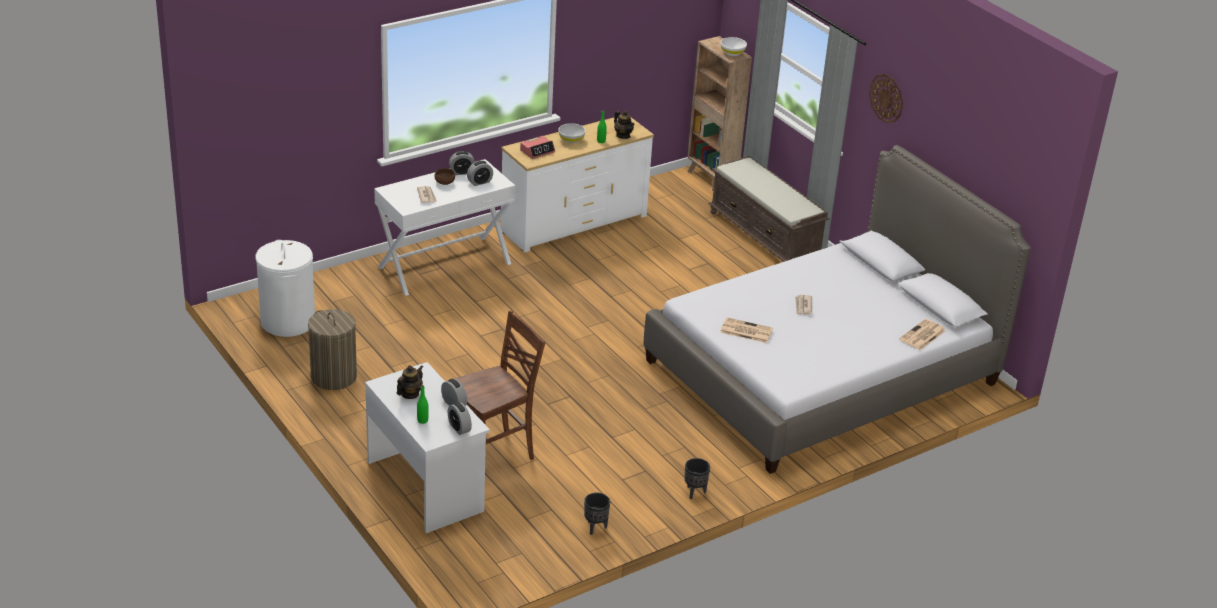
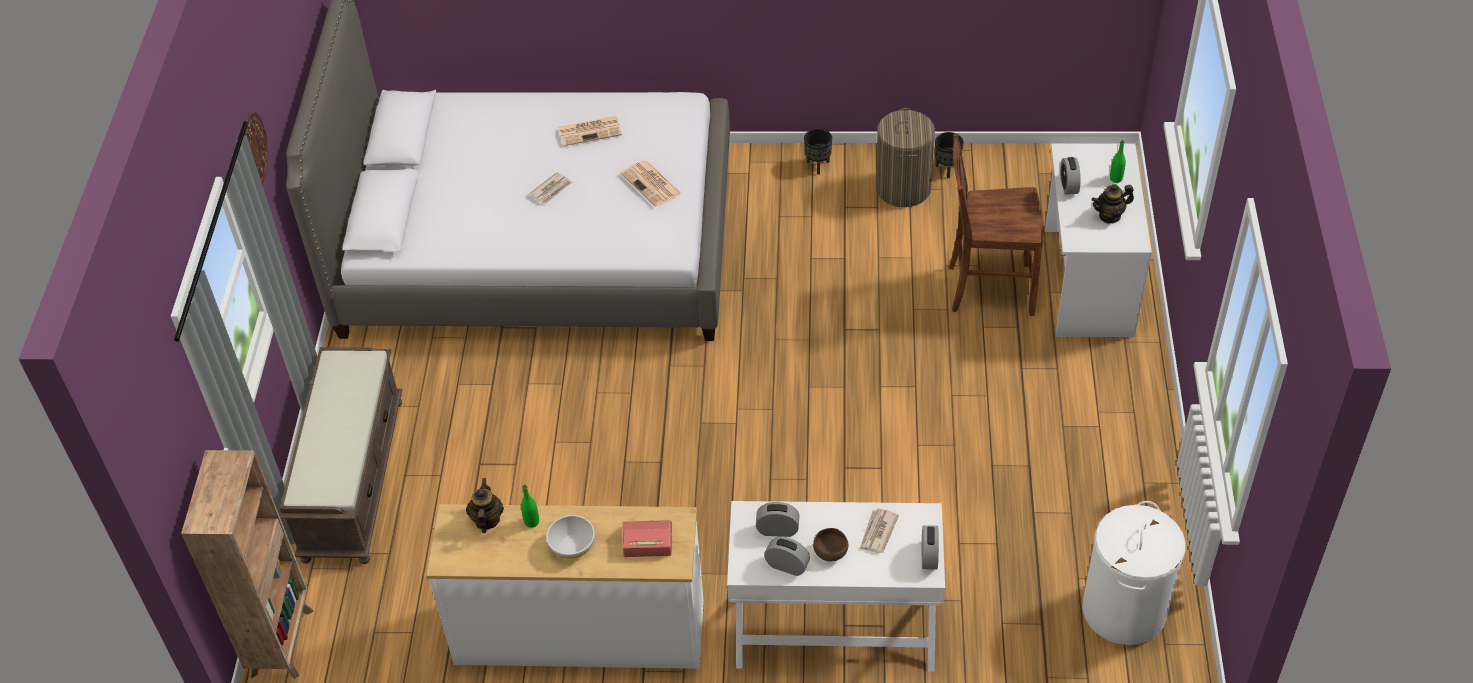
camera: 140 degrees left, 15 degrees up
laundry basket [308,309,357,390] -> laundry basket moved to [876,108,935,207]
alarm clock [448,402,472,435] -> alarm clock moved to [922,525,939,570]
white bowl [721,37,747,56] -> none
newspaper [899,319,946,350] -> newspaper moved to [559,116,622,146]

